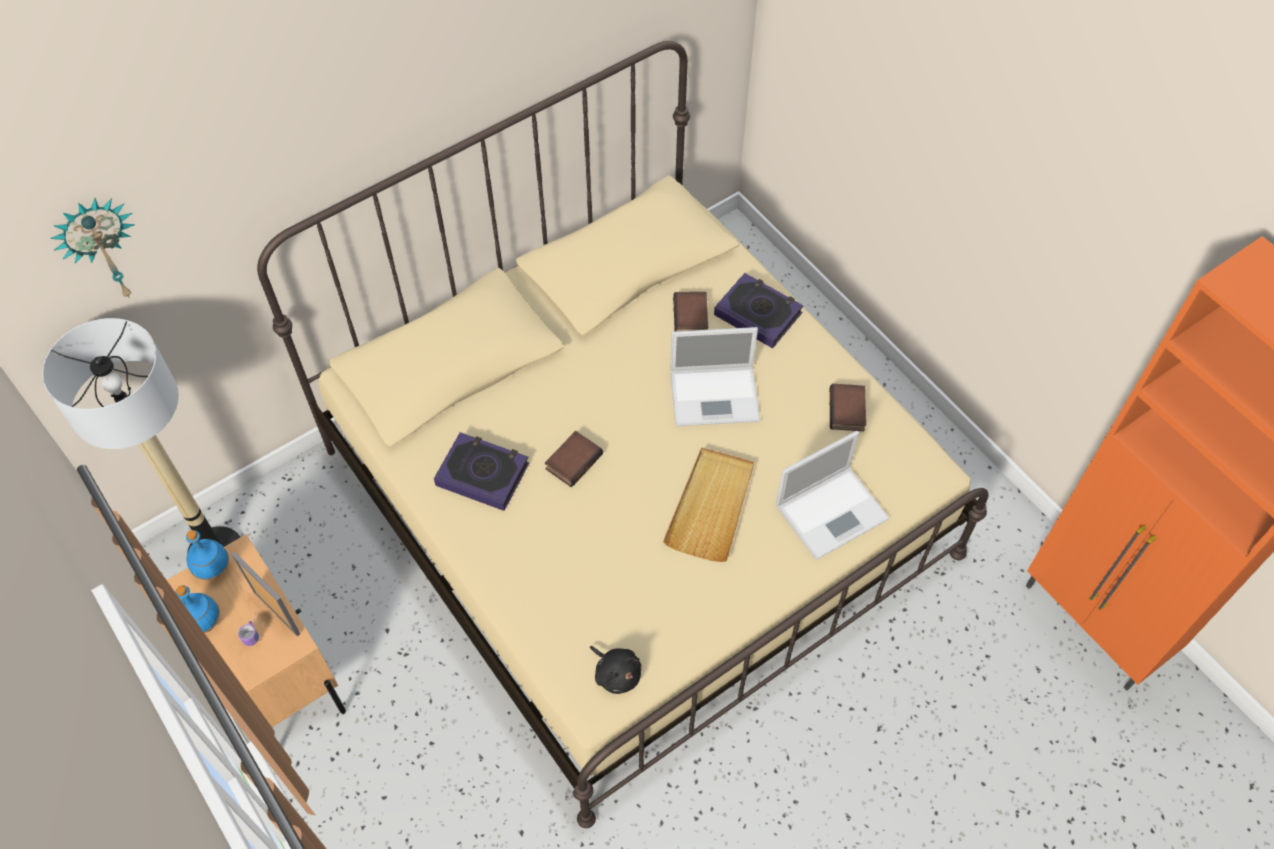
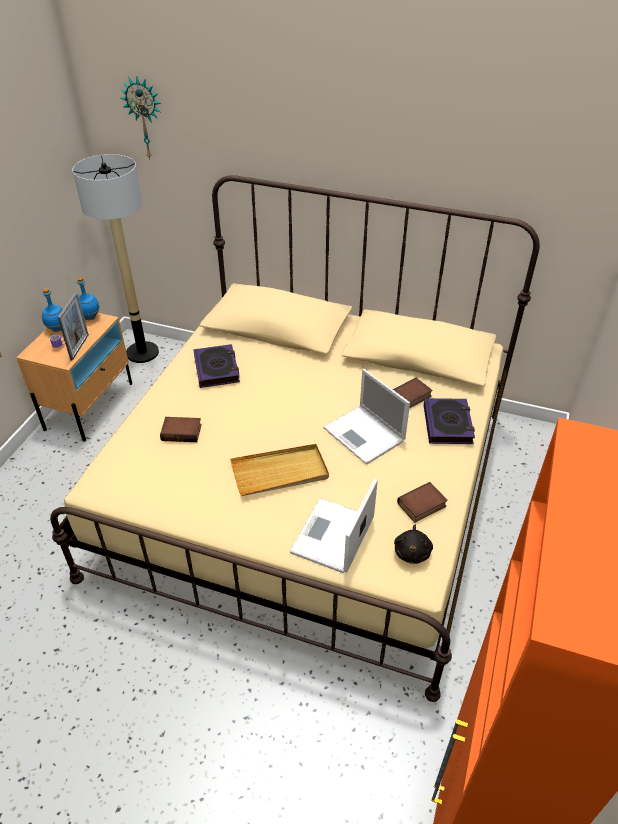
camera: 55 degrees right, 15 degrees down
book [545,431,603,487] -> book moved to [160,417,202,442]
black plush toy [590,646,642,694] -> black plush toy moved to [394,525,433,564]
laptop [776,431,890,560] -> laptop turned 90 degrees clockwise [290,478,378,573]

